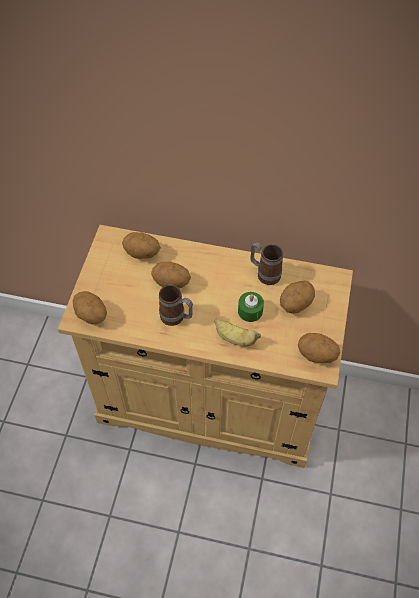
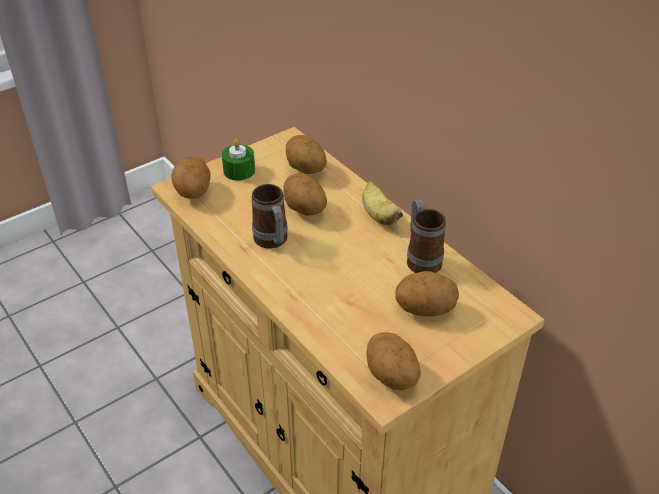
camera: 40 degrees right, 15 degrees down
banana [215,319,261,346] -> banana moved to [362,181,403,226]
green candle [238,292,264,322] -> green candle moved to [222,139,255,181]

